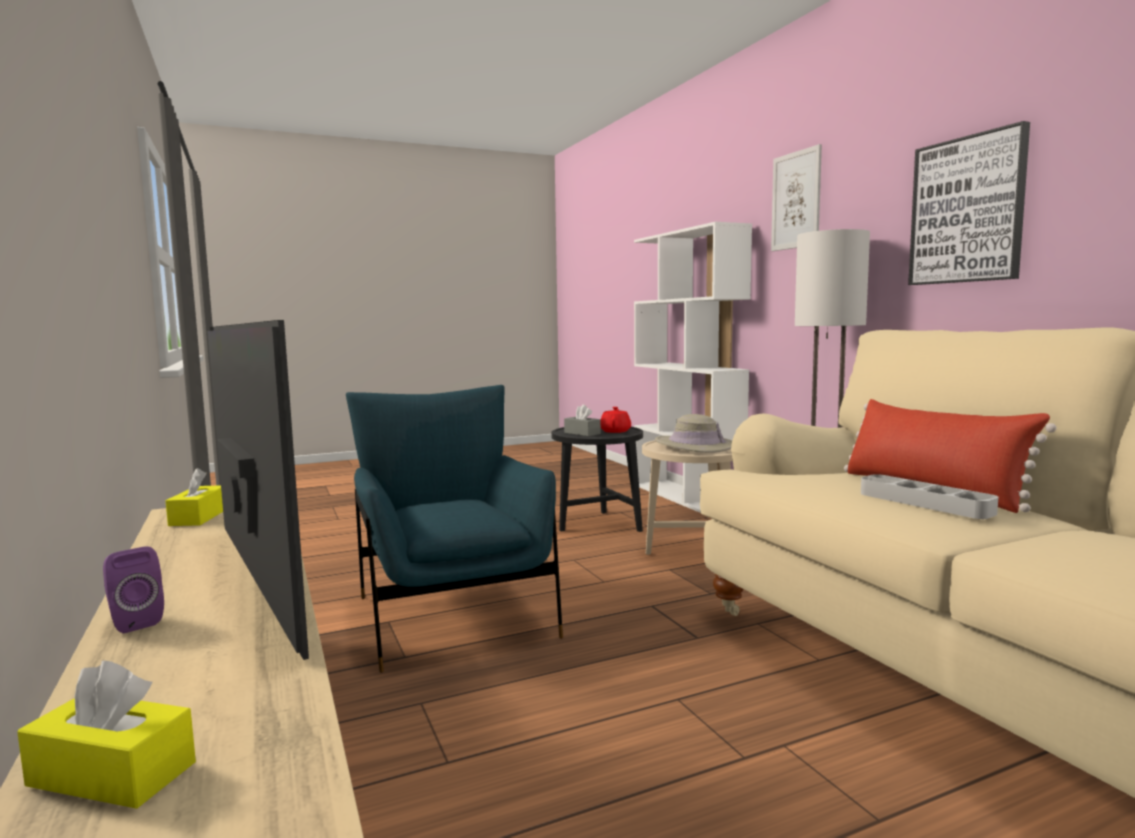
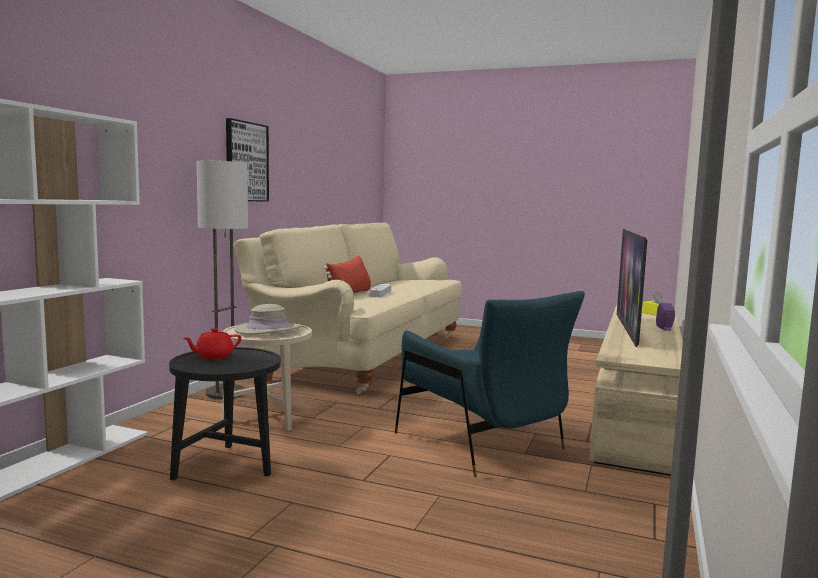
camera: 135 degrees left, 0 degrees up
yellow tissue box [166,468,223,526] -> none
blue armchair [346,385,563,673] -> blue armchair turned 60 degrees counterclockwise [395,291,585,477]
grey tissue box [564,405,601,436] -> none
picture [771,144,822,251] -> none

